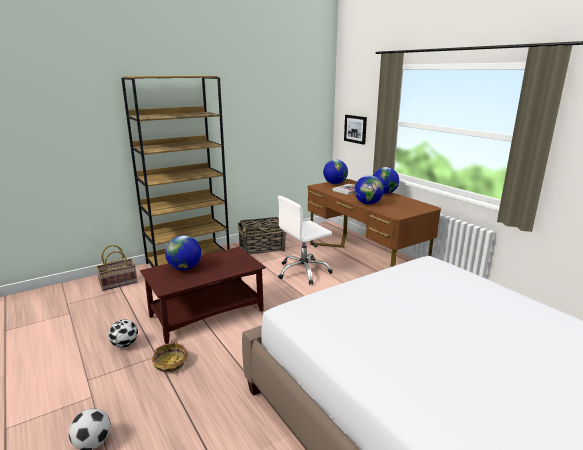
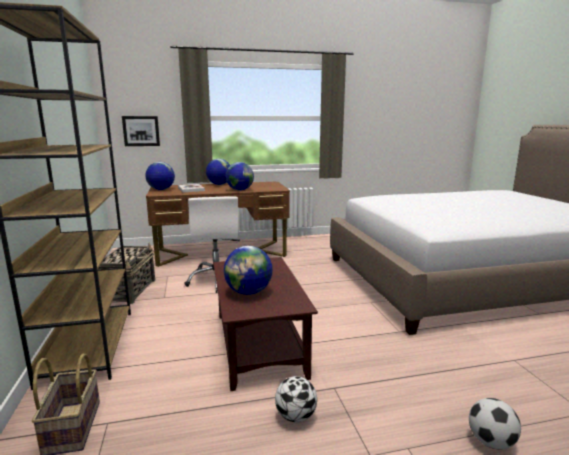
camera: 70 degrees left, 5 degrees down
basket [152,342,188,374] -> none

